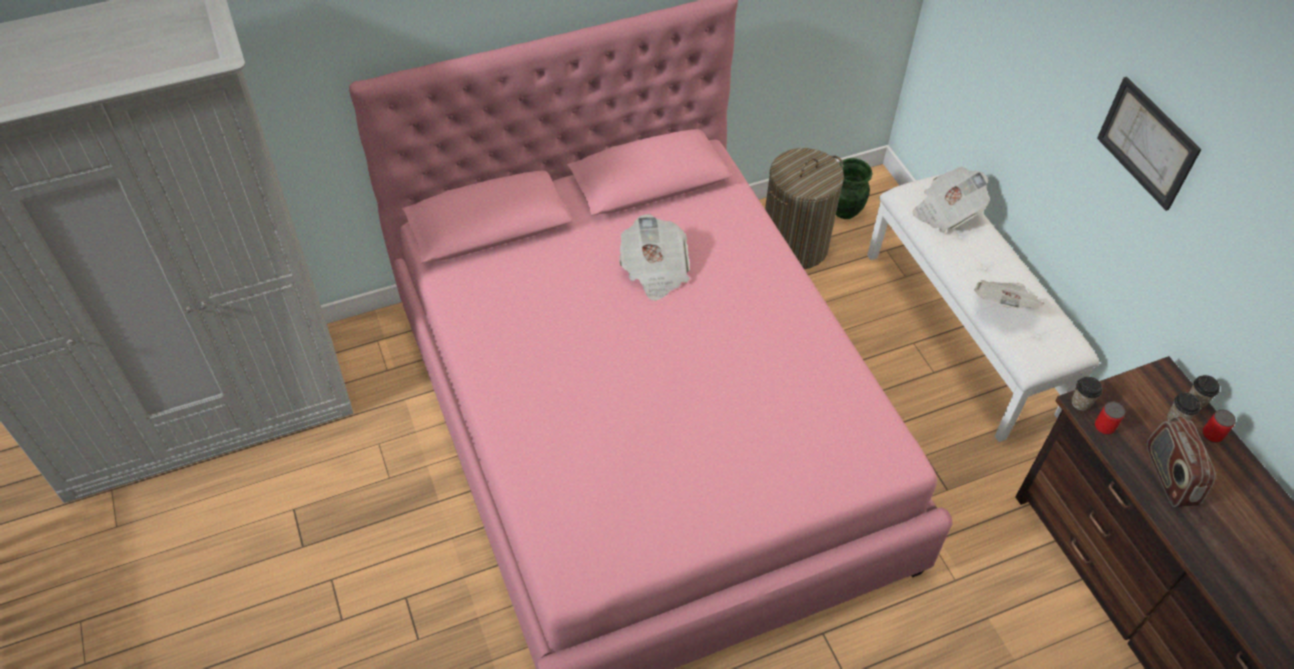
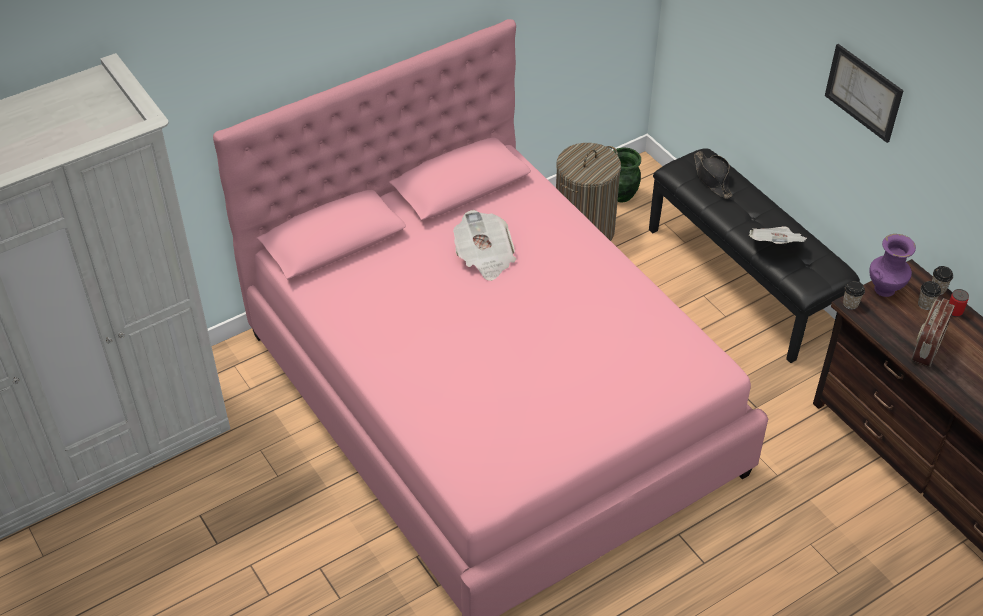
camera: 10 degrees left, 5 degrees down
white bench [867,174,1099,442] -> black bench [649,148,860,363]
newspaper [913,167,990,233] -> black hat [694,151,732,199]
can [1095,401,1125,435] -> none
radio [1147,417,1216,507] -> radio turned 45 degrees clockwise [911,298,955,367]
none -> purple vase [869,234,916,297]

